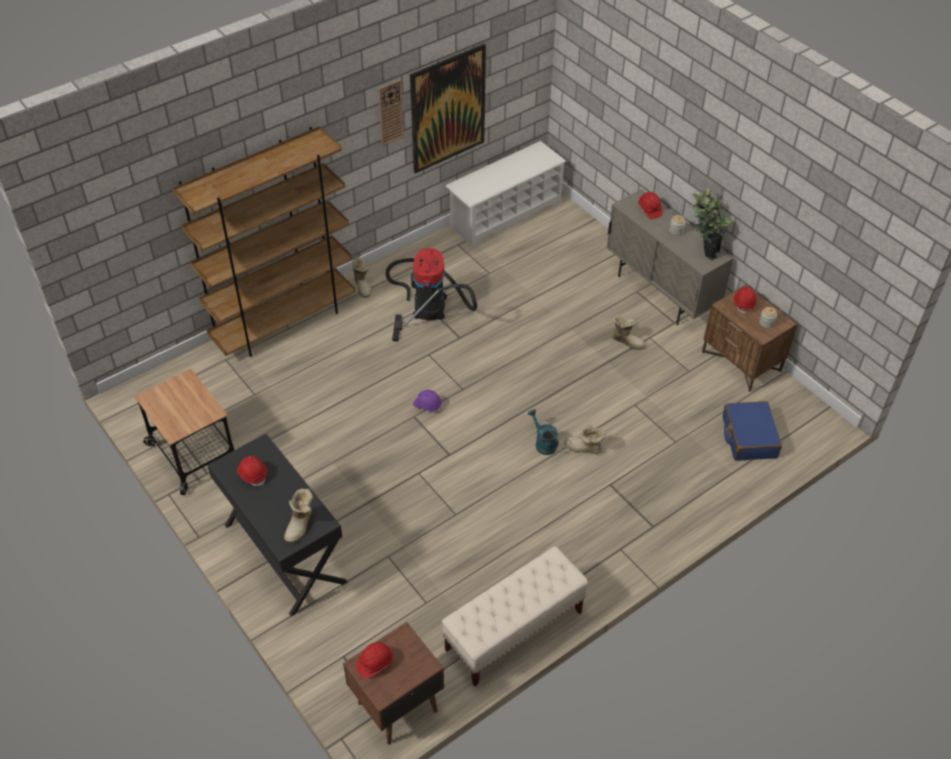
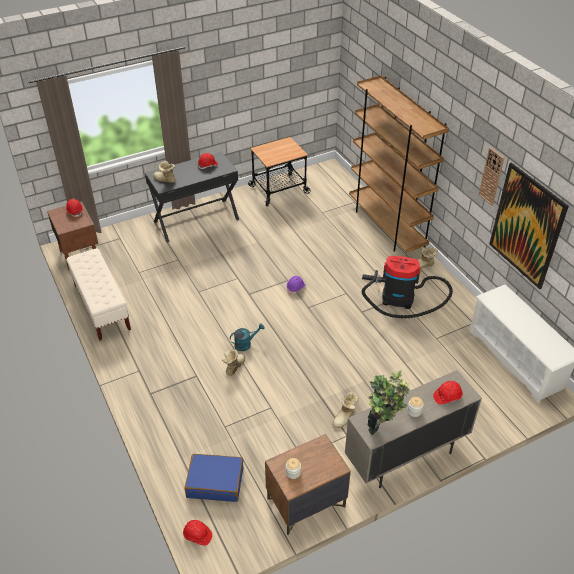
camera: 100 degrees right, 5 degrees down
red hard hat [734,287,757,315] -> red hard hat moved to [183,520,212,545]

